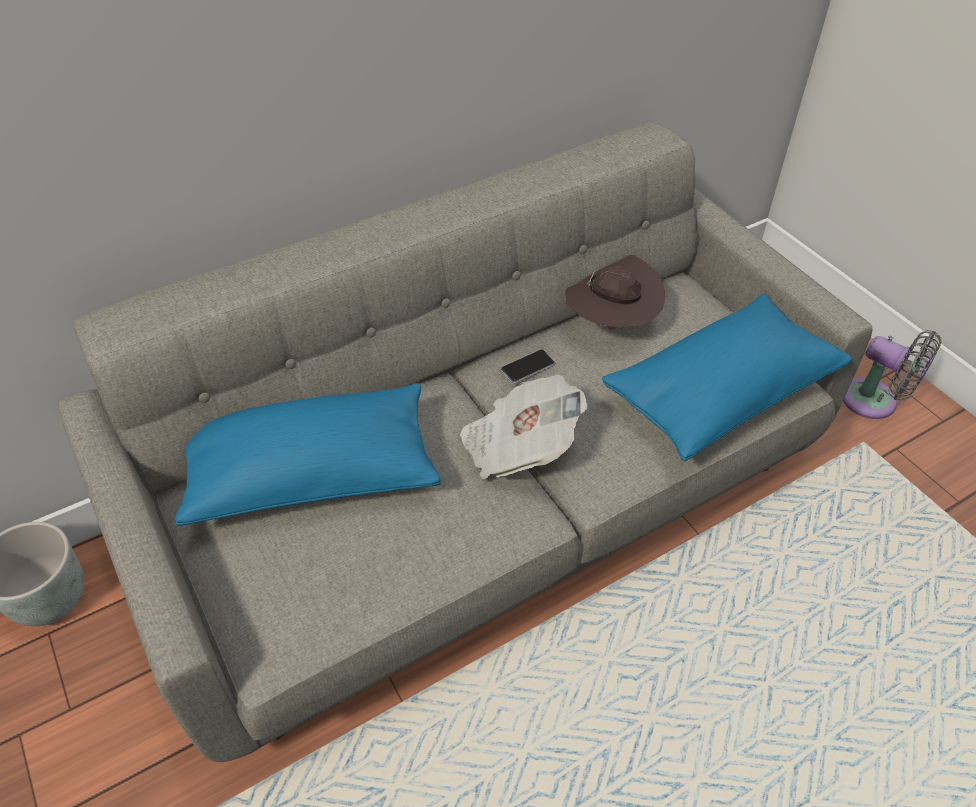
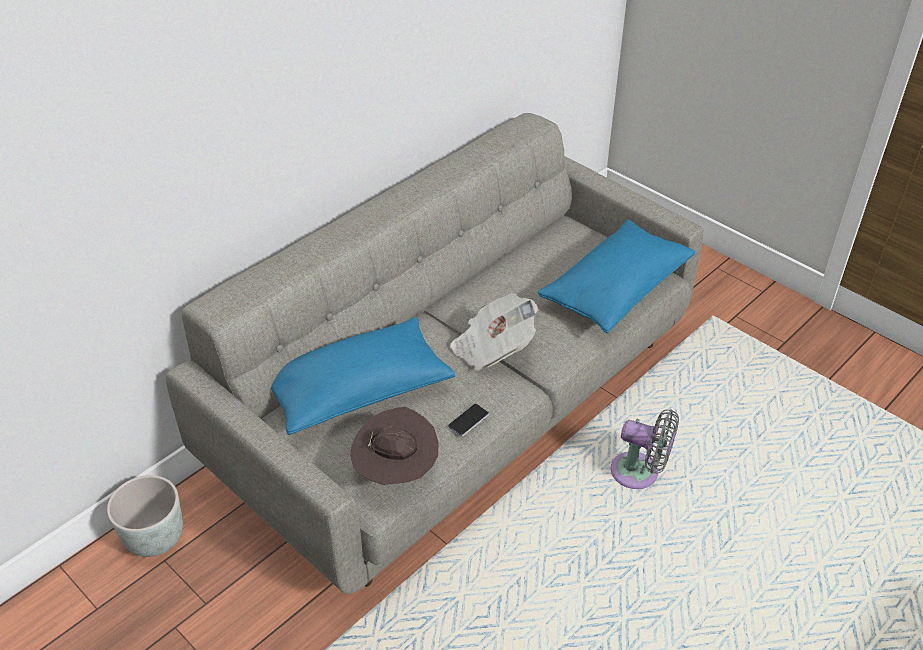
camera: 15 degrees left, 5 degrees down
phone [501,349,555,383] -> phone moved to [448,404,489,436]
brown hat [565,255,666,331] -> brown hat moved to [350,407,439,485]
grey fan [843,330,942,419] -> grey fan moved to [610,410,679,489]

